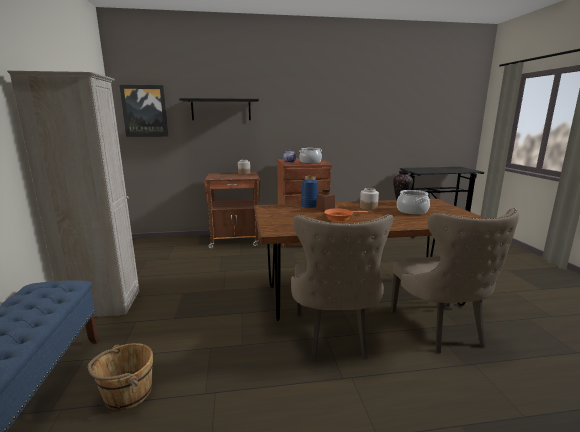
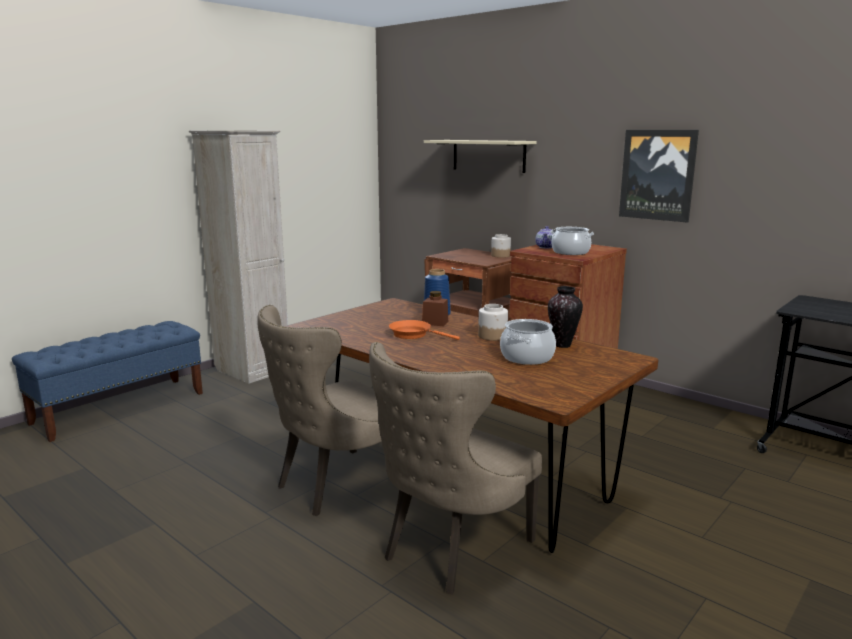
camera: 50 degrees right, 0 degrees up
brown bucket [88,343,153,411] -> none
picture [120,85,168,137] -> picture moved to [619,130,699,223]
black shelf [179,98,259,120] -> beige shelf [424,140,537,173]

